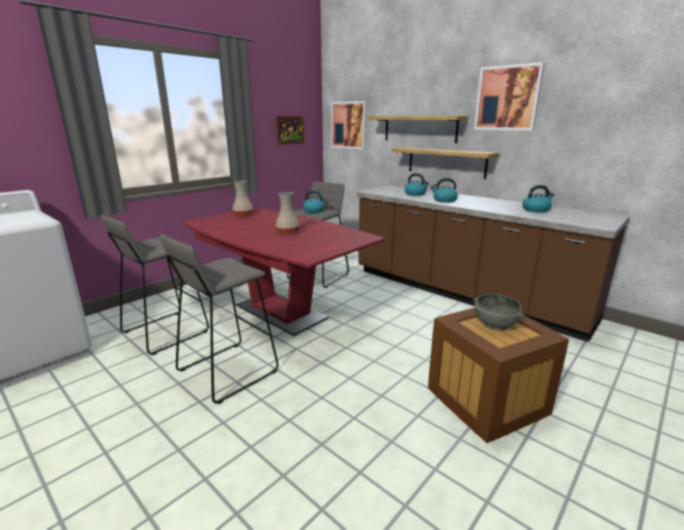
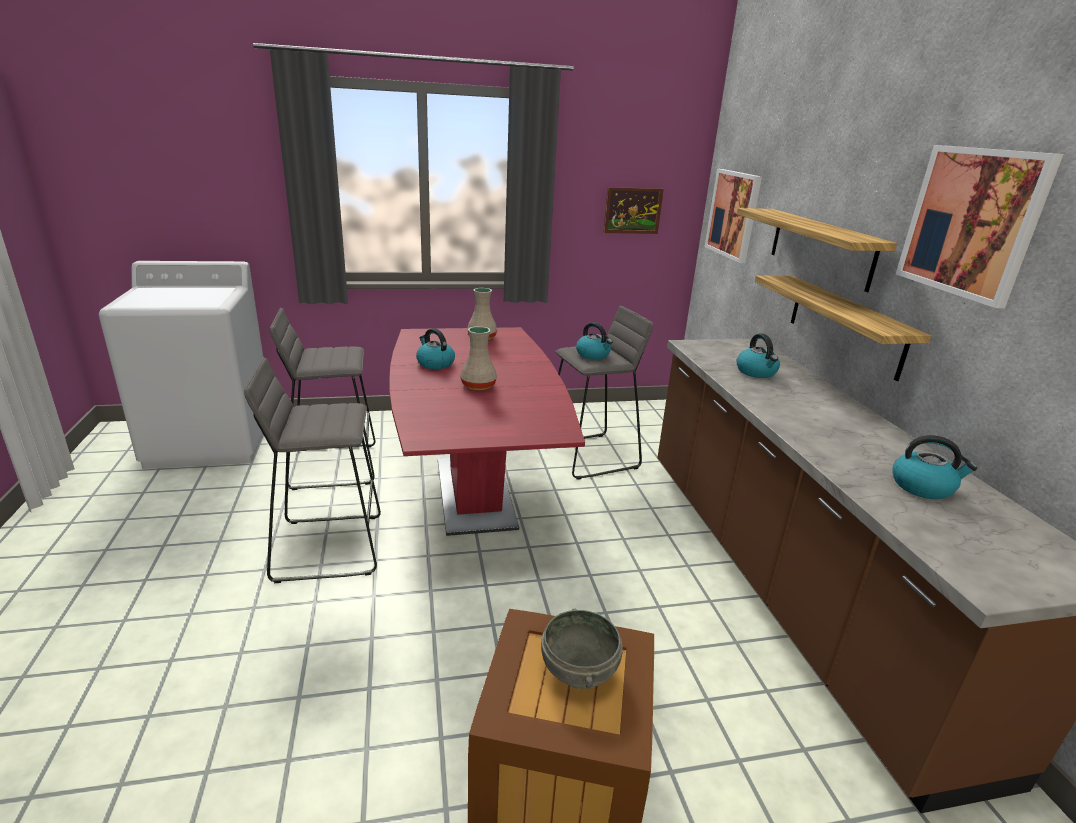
camera: 35 degrees right, 5 degrees up
kettle [430,178,458,203] -> kettle moved to [416,328,455,369]

